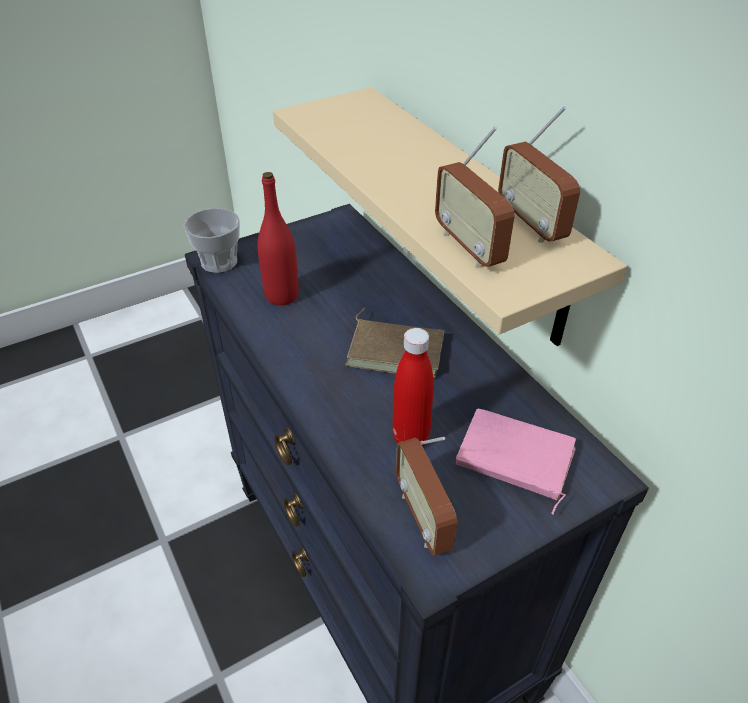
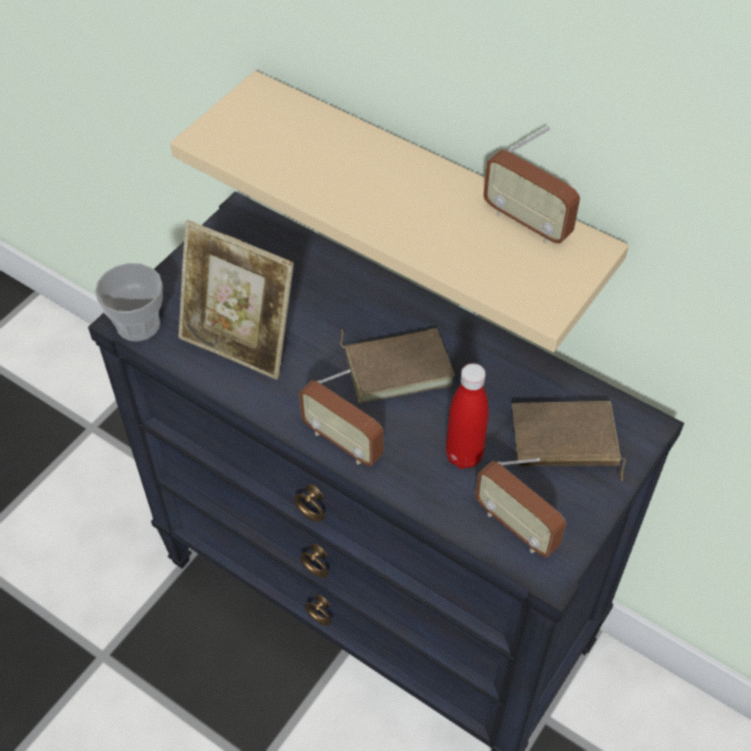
camera: 25 degrees left, 10 degrees up
red bottle [257,172,299,305] -> picture frame [178,220,294,380]
radio [435,126,515,268] -> radio moved to [299,370,383,466]
pink book [456,408,576,515] -> brown book [512,401,626,481]

